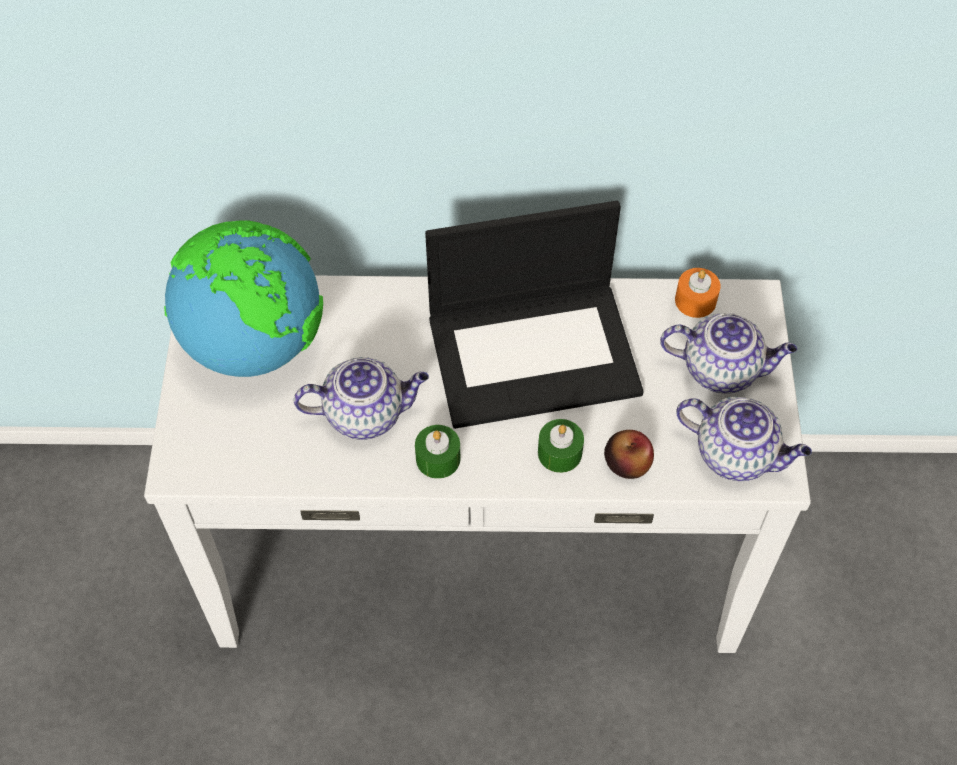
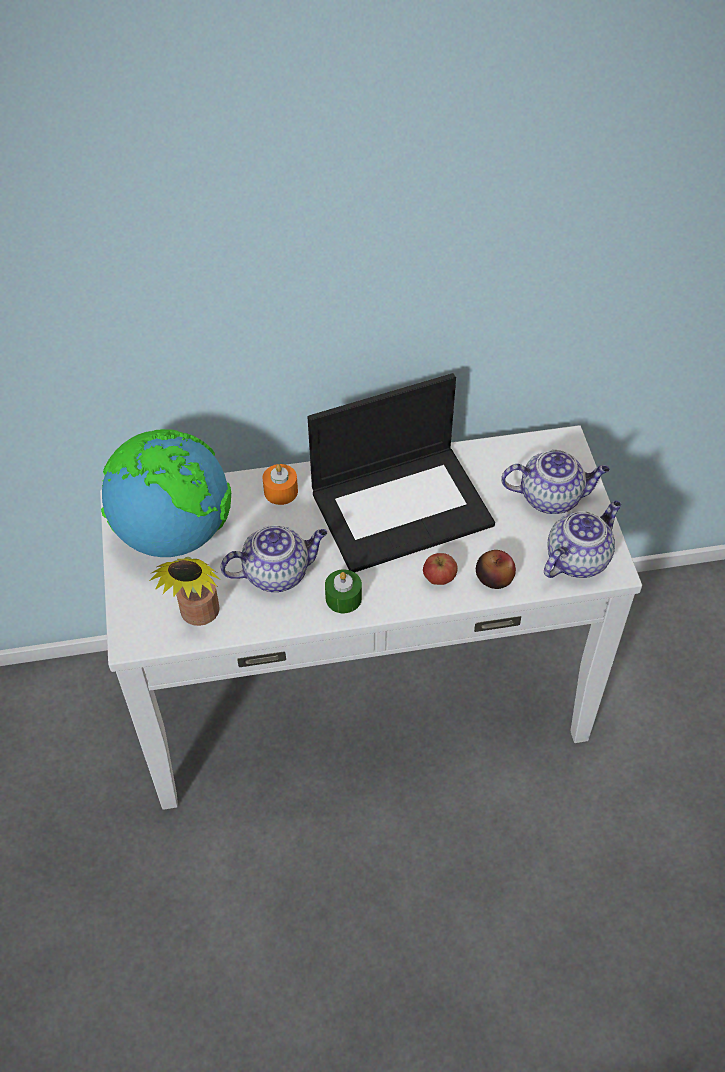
camera: 10 degrees left, 5 degrees down
green candle [538,419,584,473] -> apple [423,553,458,585]
orange candle [675,268,721,318] -> orange candle moved to [263,464,298,505]
teapot [676,397,812,481] -> teapot turned 60 degrees counterclockwise [544,500,621,578]
none -> potted plant [149,557,220,626]

